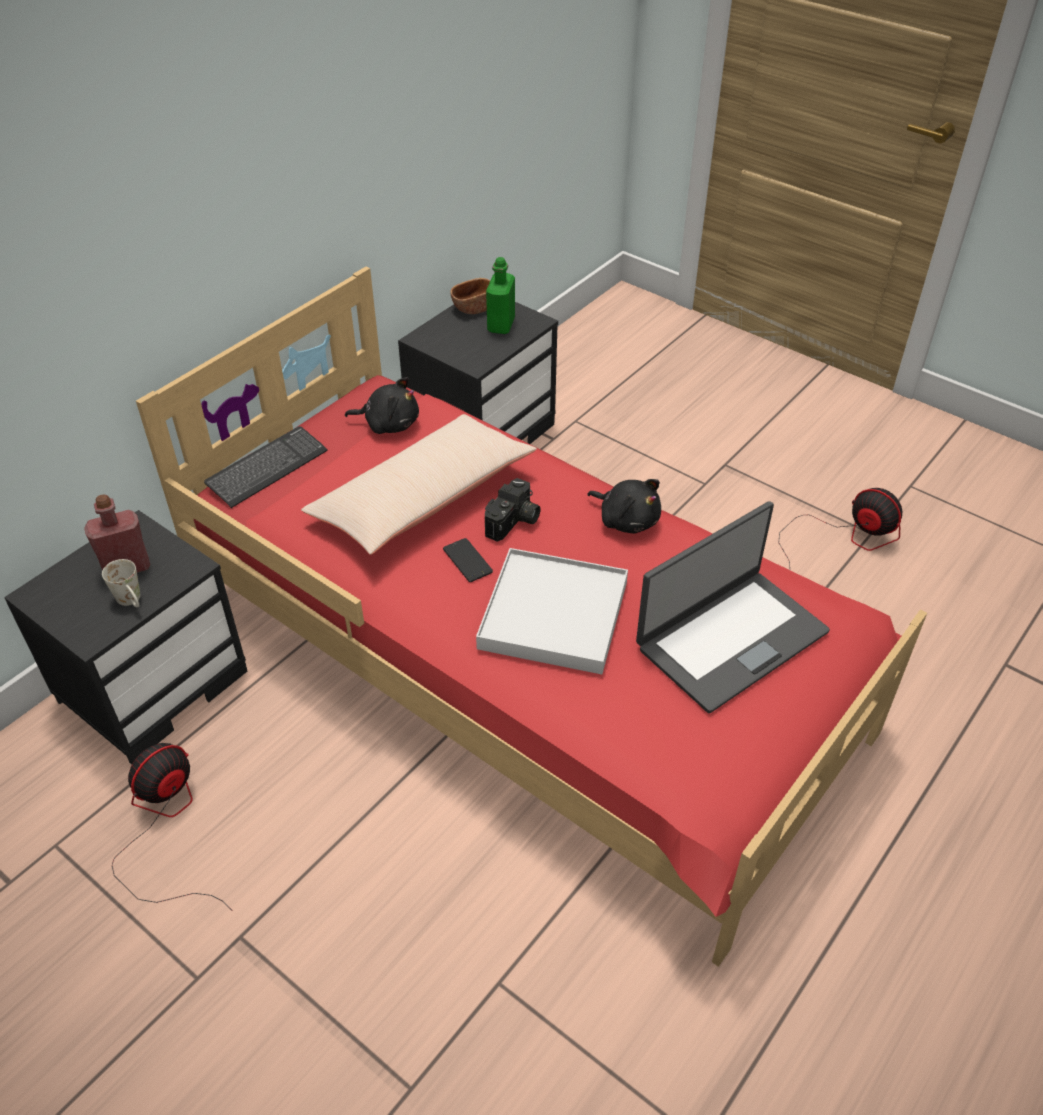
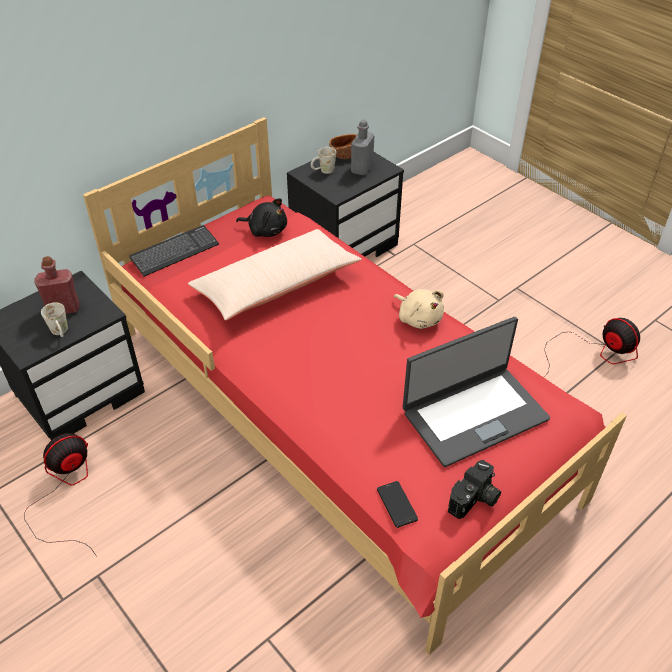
camera: 10 degrees right, 0 degrees up
phone [443,538,493,582] -> phone moved to [377,481,418,528]
white tray [476,548,628,675] -> none
camera [485,478,541,542] -> camera moved to [448,460,501,519]
green bottle [486,257,515,334] -> grey bottle [351,119,374,176]
black plush toy [587,479,661,534] -> beige plush toy [394,289,444,329]
none -> white mug [311,147,336,174]

